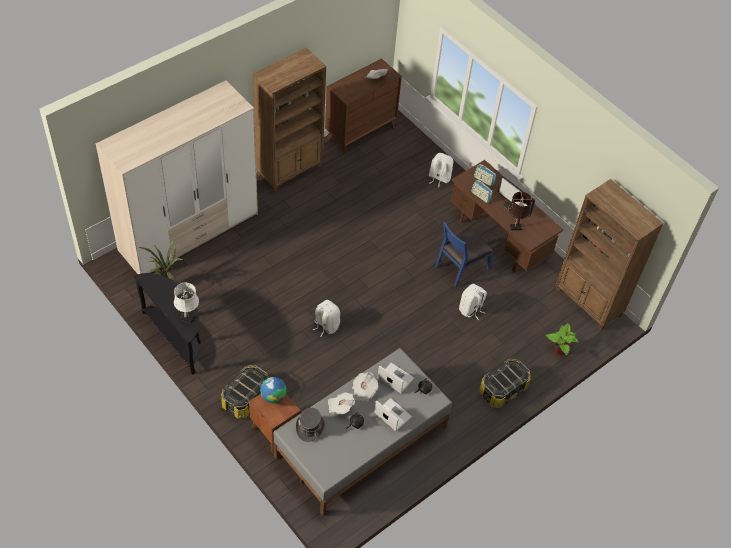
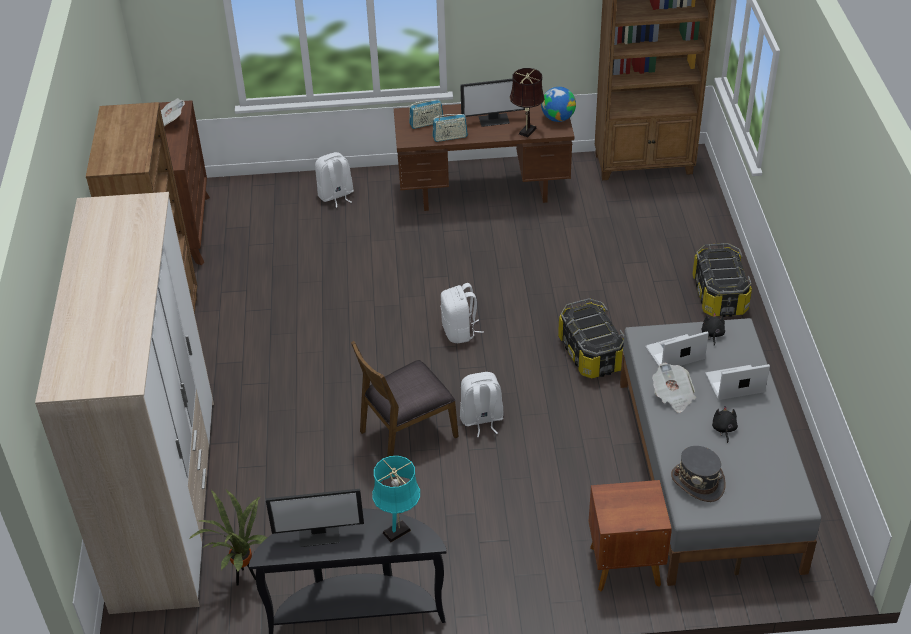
camera: 50 degrees left, 10 degrees down
white table lamp [174,282,199,323] -> turquoise table lamp [373,456,420,542]
storage box [221,365,269,419] -> storage box moved to [558,298,624,378]
globe [260,377,287,403] -> globe moved to [541,87,576,122]
newspaper [328,392,355,414] -> none
blue chair [435,222,494,288] -> none
white backpack [459,284,487,320] -> white backpack moved to [440,283,484,343]
potted plant [546,323,578,355] -> none
none -> monitor [266,489,364,547]
none -> brown chair [351,341,459,457]

